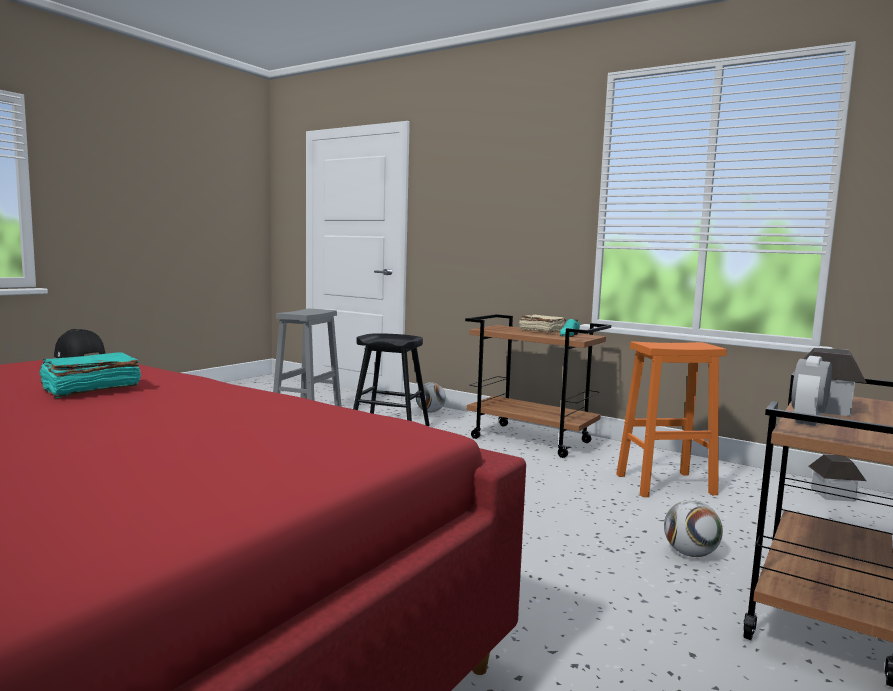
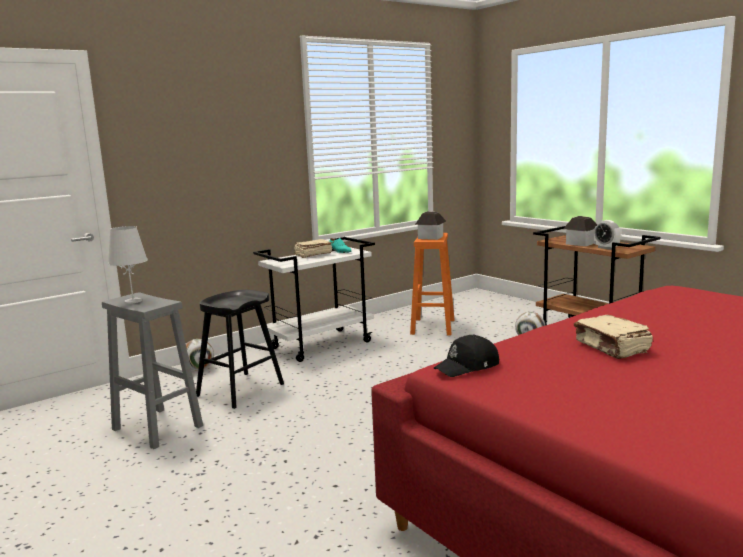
camera: 70 degrees left, 5 degrees up
turquoise book [39,352,141,398] -> beige book [574,315,653,359]
brown cart [465,314,611,458] -> white cart [253,237,375,362]
toy house [808,455,866,502] -> toy house moved to [415,211,446,240]
none -> white table lamp [108,226,148,304]

